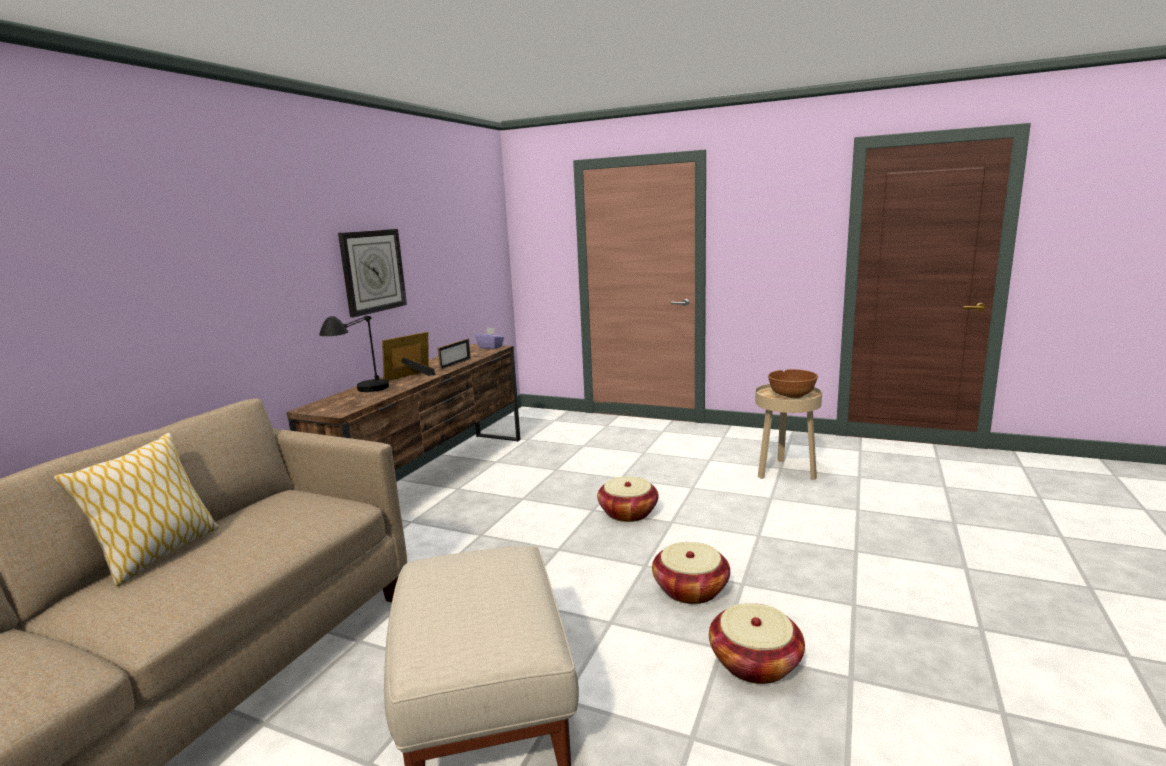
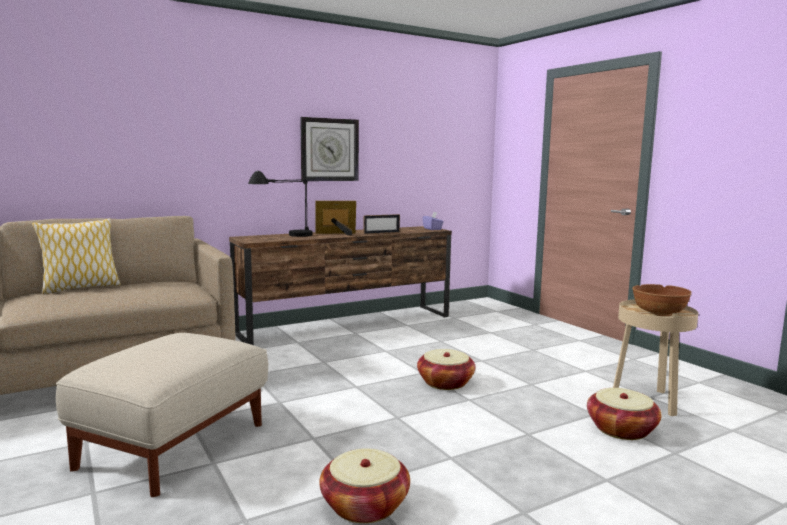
camera: 35 degrees right, 5 degrees down
basket [652,542,730,604] -> basket moved to [587,388,662,440]

